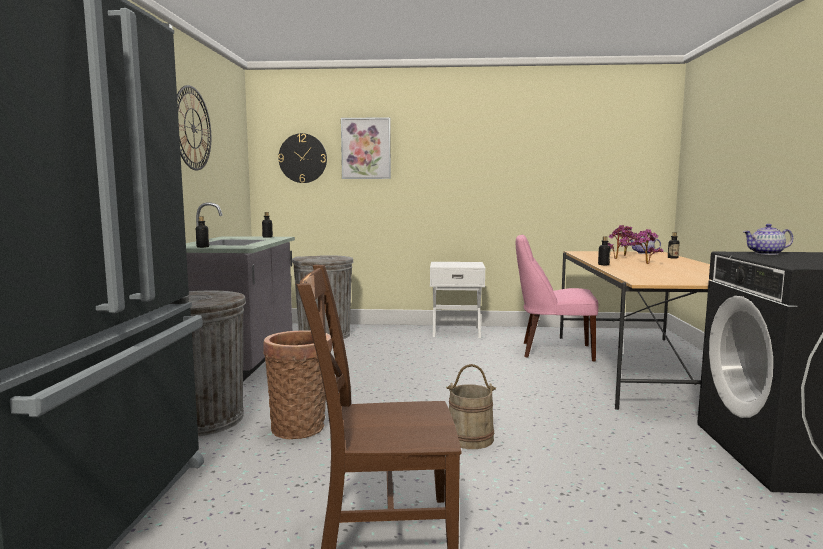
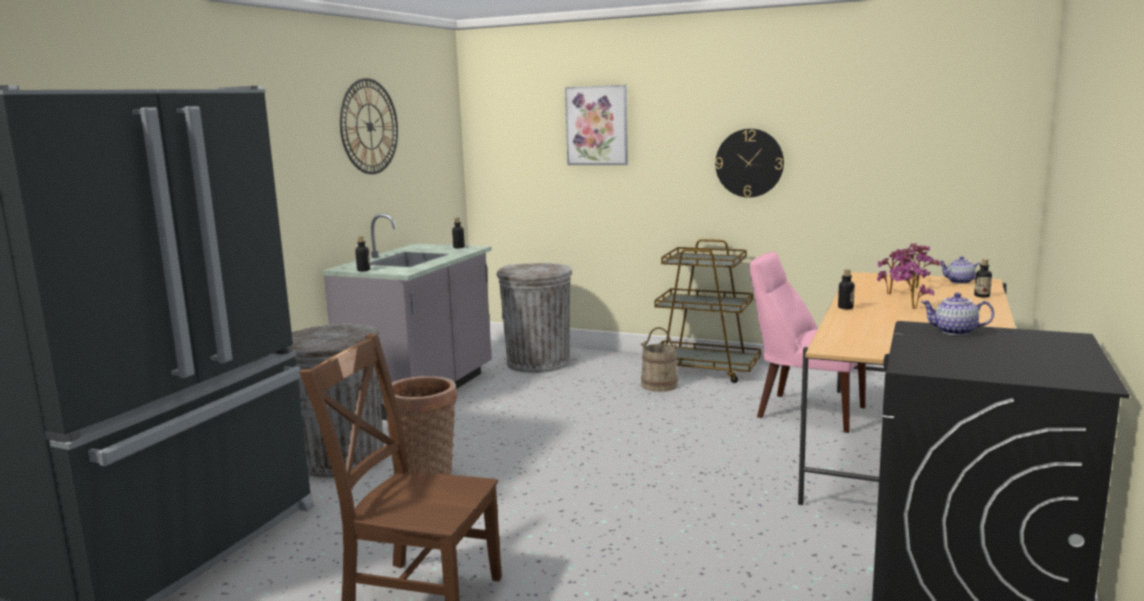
camera: 20 degrees right, 5 degrees up
wall clock [278,133,327,183] -> wall clock moved to [715,129,784,198]
white nightstand [430,262,486,338] -> brown cart [654,239,761,383]
beige bucket [446,364,496,449] -> beige bucket moved to [641,327,678,392]

